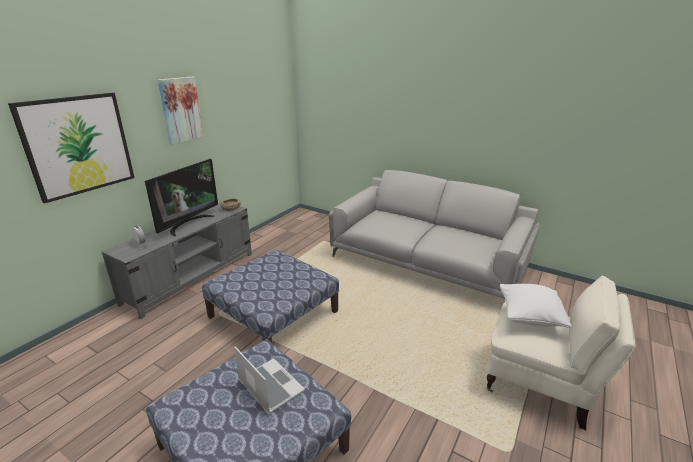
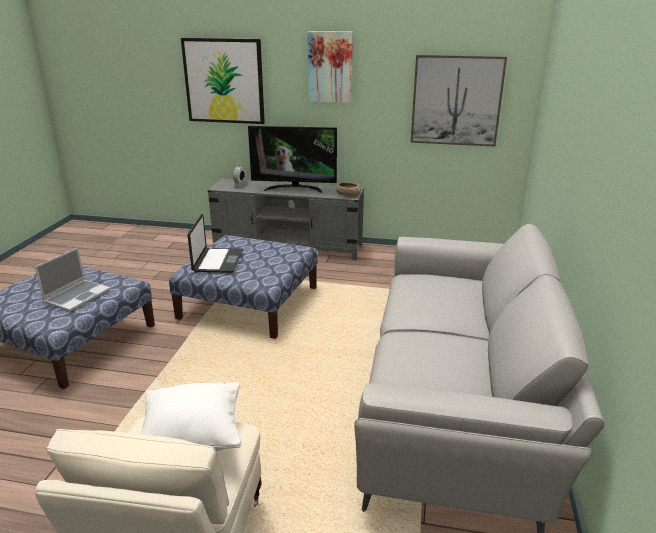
camera: 70 degrees right, 0 degrees up
none -> laptop [187,214,243,273]
none -> picture [411,55,507,147]

